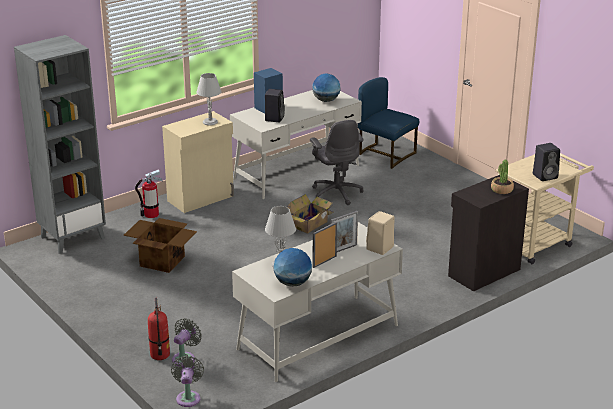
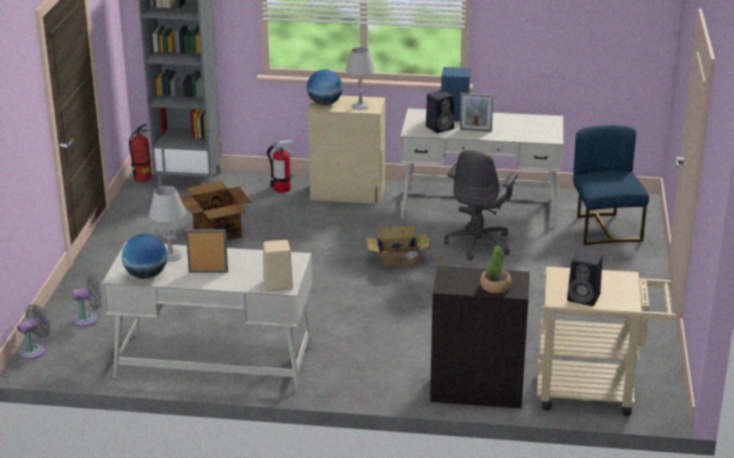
camera: 45 degrees right, 0 degrees up
fire extinguisher [148,298,170,360] -> fire extinguisher moved to [129,124,152,182]
globe [312,73,341,102] -> globe moved to [307,69,343,105]
picture frame [331,211,358,252] -> picture frame moved to [460,93,493,132]

